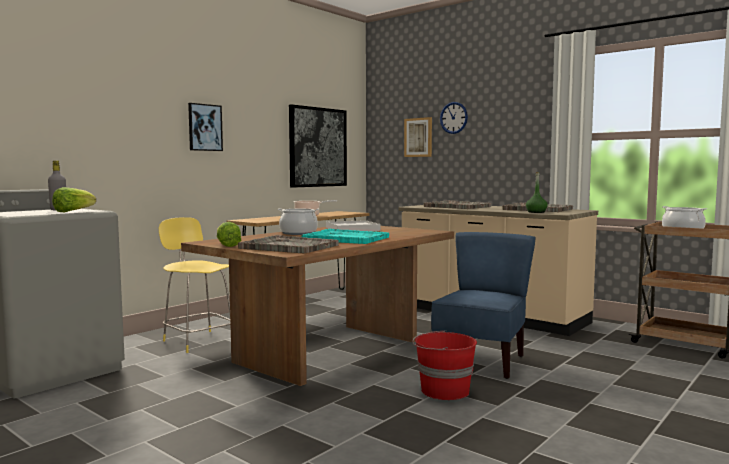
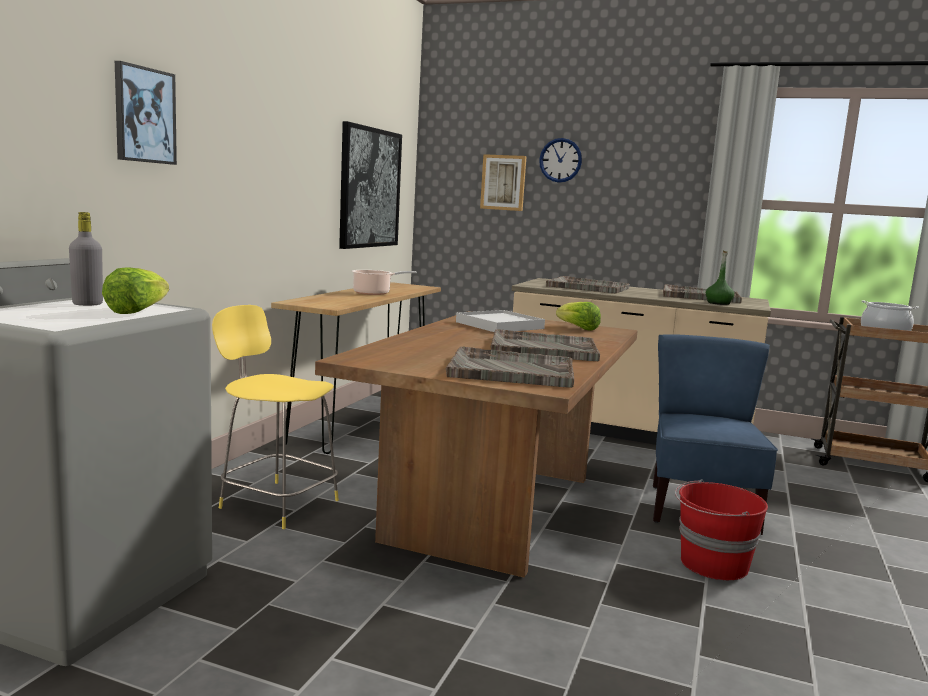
camera: 20 degrees left, 5 degrees up
picture [188,103,223,151] -> picture moved to [115,61,177,165]
lettuce [217,222,241,247] -> lettuce moved to [556,302,601,331]
cooking pot [278,208,319,235] -> none
turquoise tray [301,228,389,244] -> grey tray [490,329,600,361]

